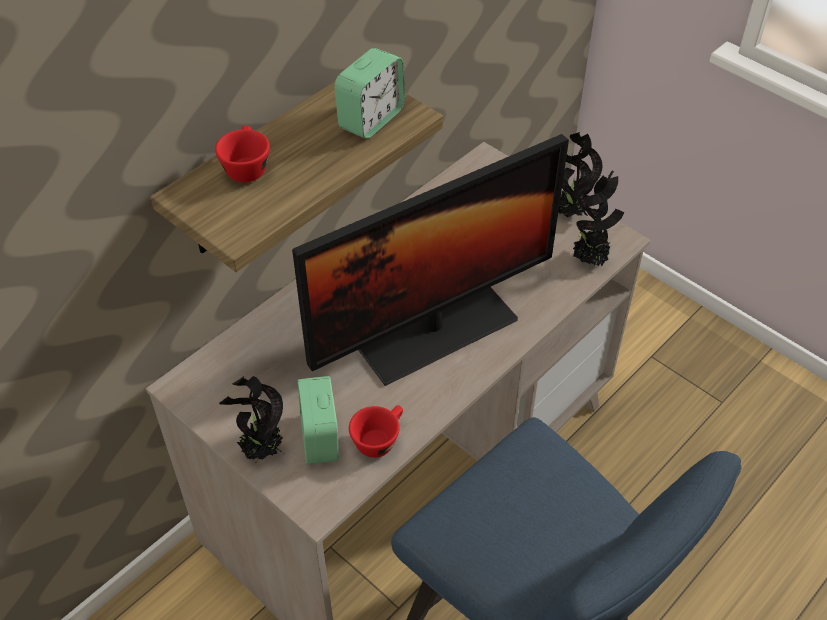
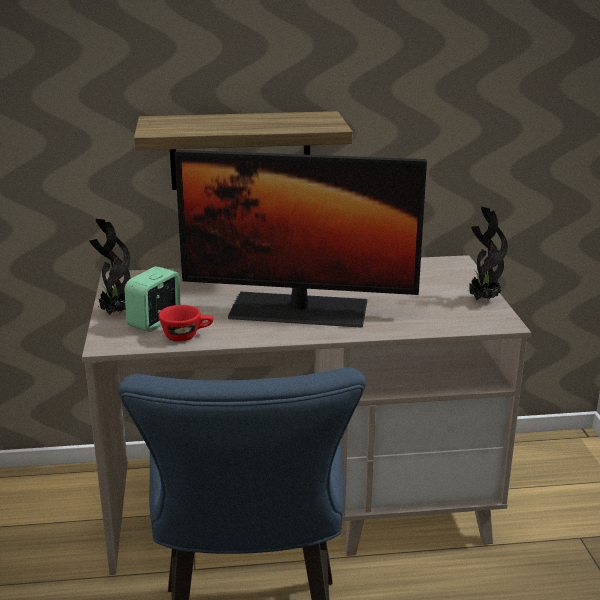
camera: 40 degrees right, 25 degrees down
red cup [215,126,270,182] -> none
alarm clock [334,48,405,139] -> none
potted plant [573,170,624,266] -> none

